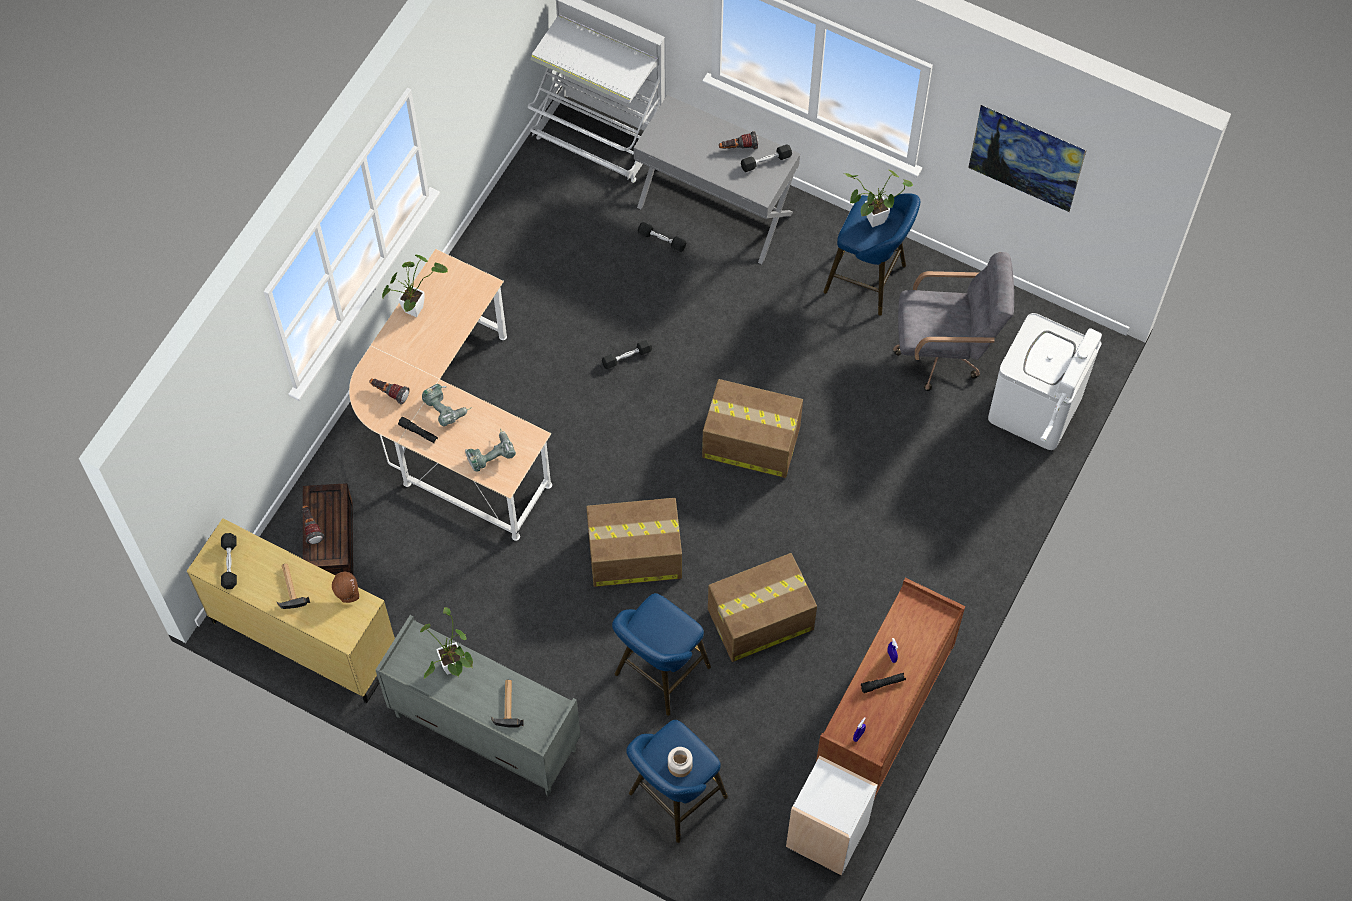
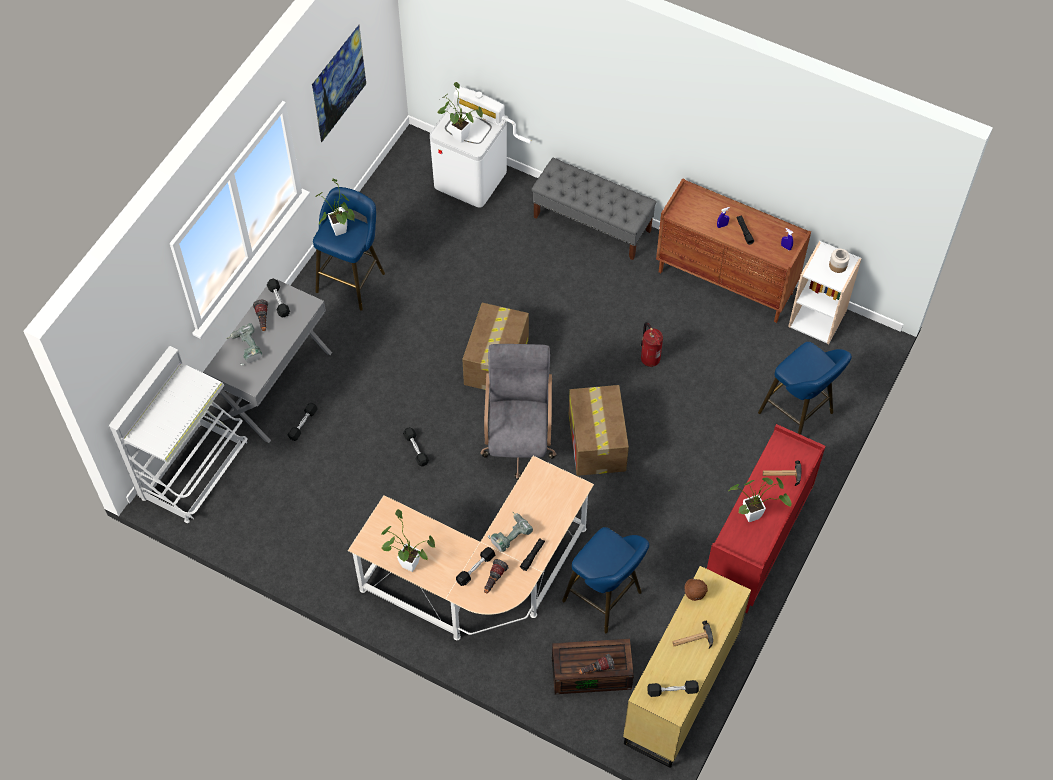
camera: 90 degrees left, 5 degrees down
grey cabinet [376,615,581,796] -> red cabinet [707,424,826,613]
power drill [465,429,516,472] -> power drill moved to [226,323,262,366]
blue stool [612,593,711,716] -> blue stool moved to [562,527,649,633]
jar [668,747,693,777] -> jar moved to [829,249,850,273]
cardboard box [708,553,817,662] -> fire extinguisher [641,322,663,367]
grey office chair [893,252,1014,391] -> grey office chair moved to [480,344,557,480]
none -> potted plant [438,82,483,143]
none -> black dumbbell [456,547,495,586]
none -> grey bench [531,158,657,260]

